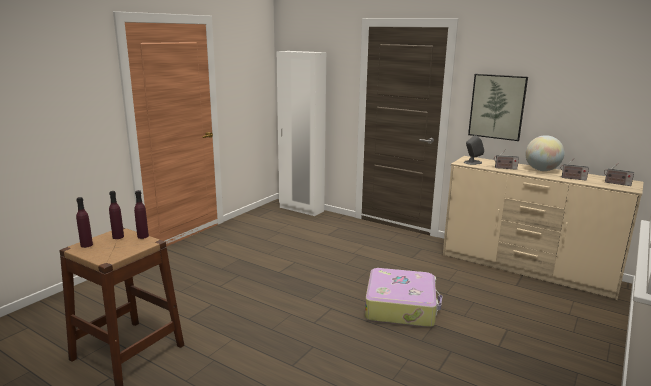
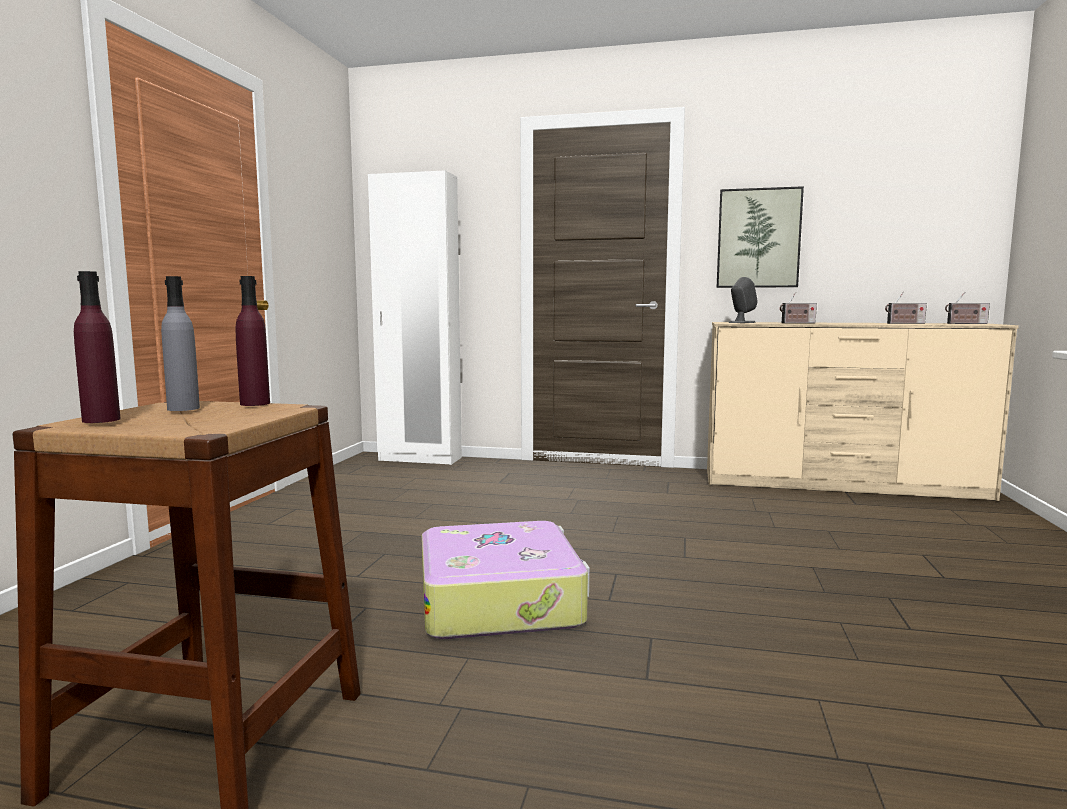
camera: 20 degrees left, 10 degrees down
purple bottle [109,191,124,239] -> grey bottle [161,276,200,411]
suitcase [365,268,442,327] -> suitcase moved to [422,521,590,639]
globe [525,135,564,171] -> none

